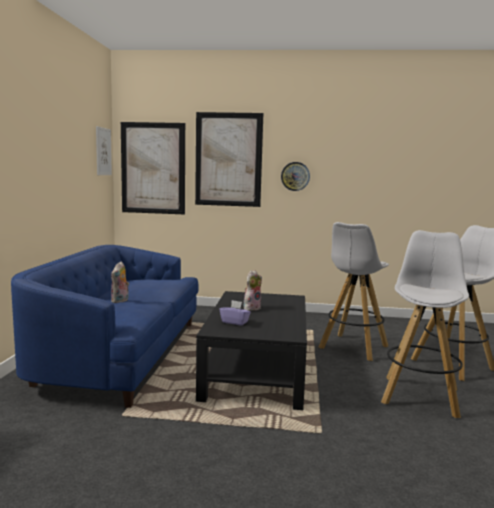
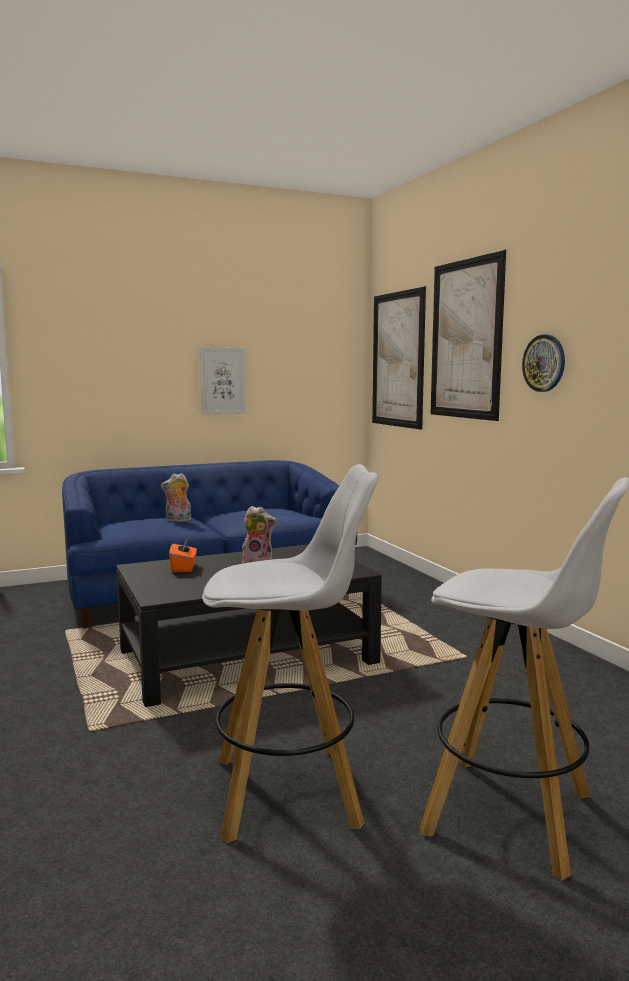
camera: 60 degrees right, 0 degrees up
picture [96,126,112,175] -> picture moved to [200,347,246,415]
purple tissue box [219,300,251,326] -> orange tissue box [169,538,197,572]
white stool [319,222,389,361] -> none

